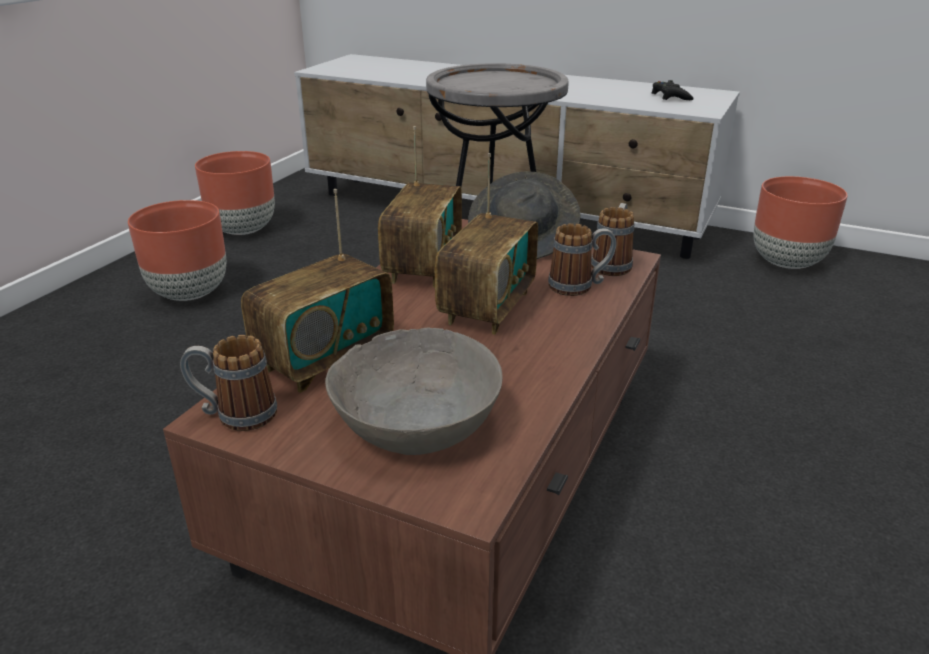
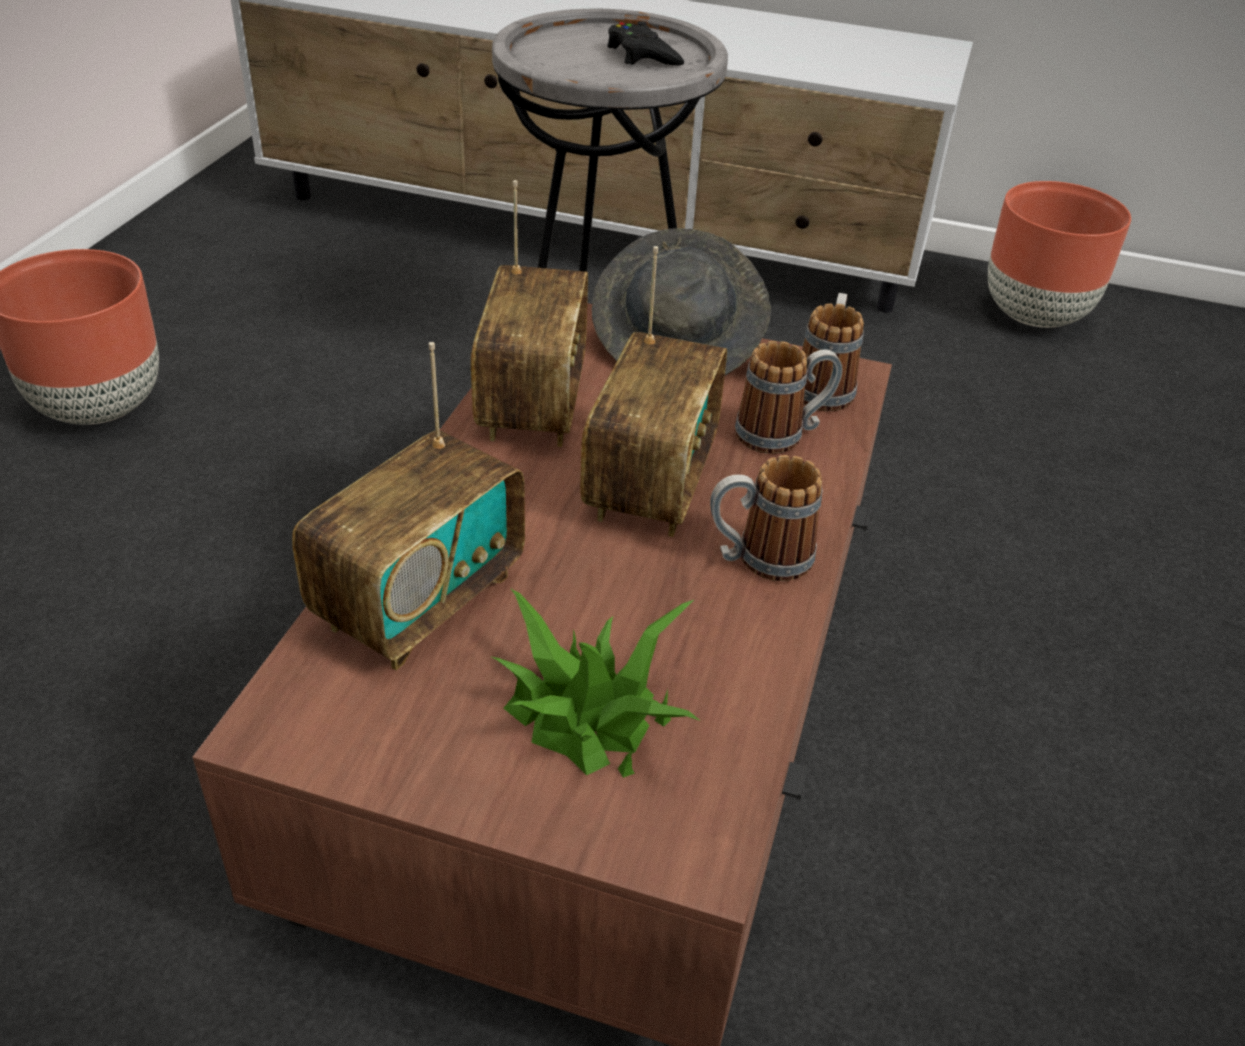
camera: 10 degrees left, 10 degrees up
mug [180,335,277,431] -> mug moved to [710,455,823,581]
brown planter [195,151,275,235] -> none
grey bowl [325,328,503,455] -> potted plant [490,588,701,778]
black game controller [652,80,694,100] -> black game controller moved to [607,21,684,66]

